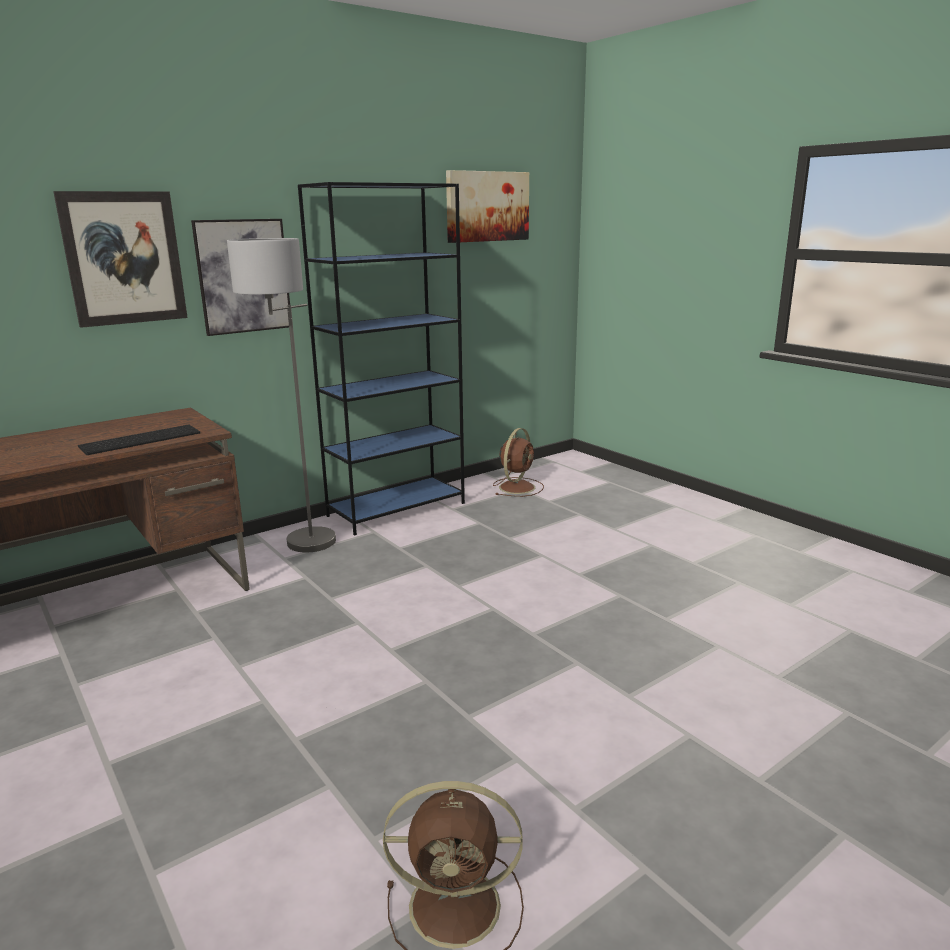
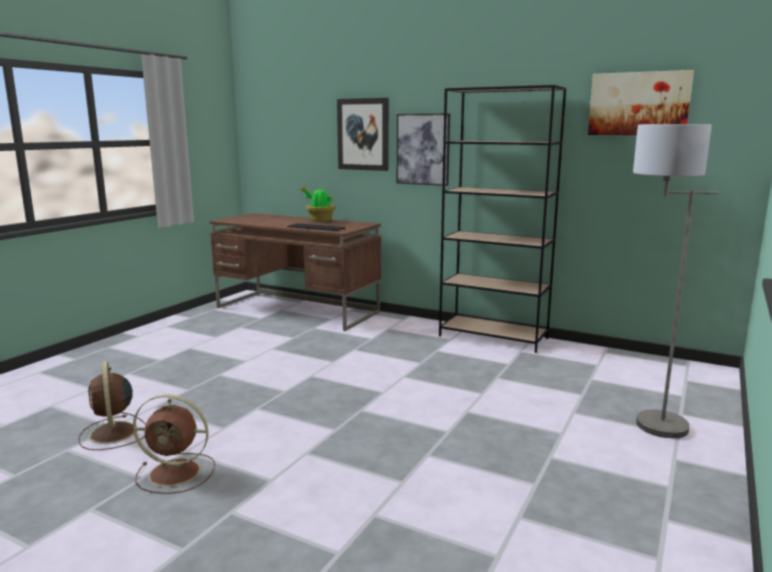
camera: 65 degrees right, 5 degrees down
grey floor lamp [227,238,336,552] -> grey floor lamp moved to [633,124,719,438]
blue bookcase [298,182,465,535] -> beige bookcase [439,85,566,353]
brown fan [493,428,544,497] -> brown fan moved to [133,394,215,494]
none -> potted plant [301,186,336,222]

